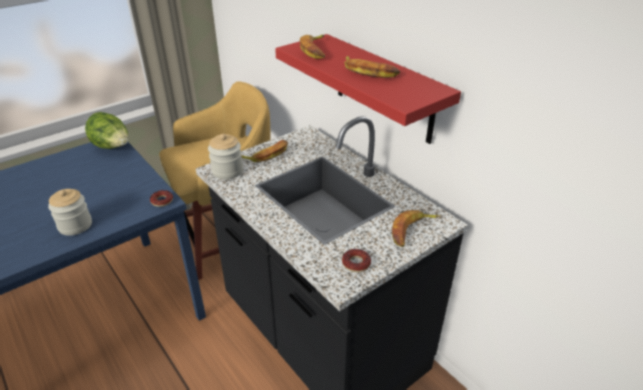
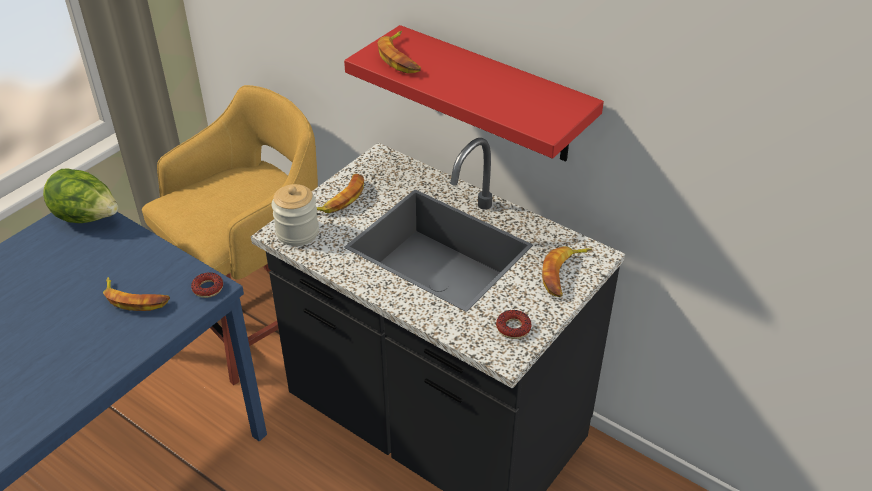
camera: 15 degrees left, 5 degrees up
jar [48,189,92,236] -> none
banana [344,56,400,78] -> banana moved to [103,277,170,311]

